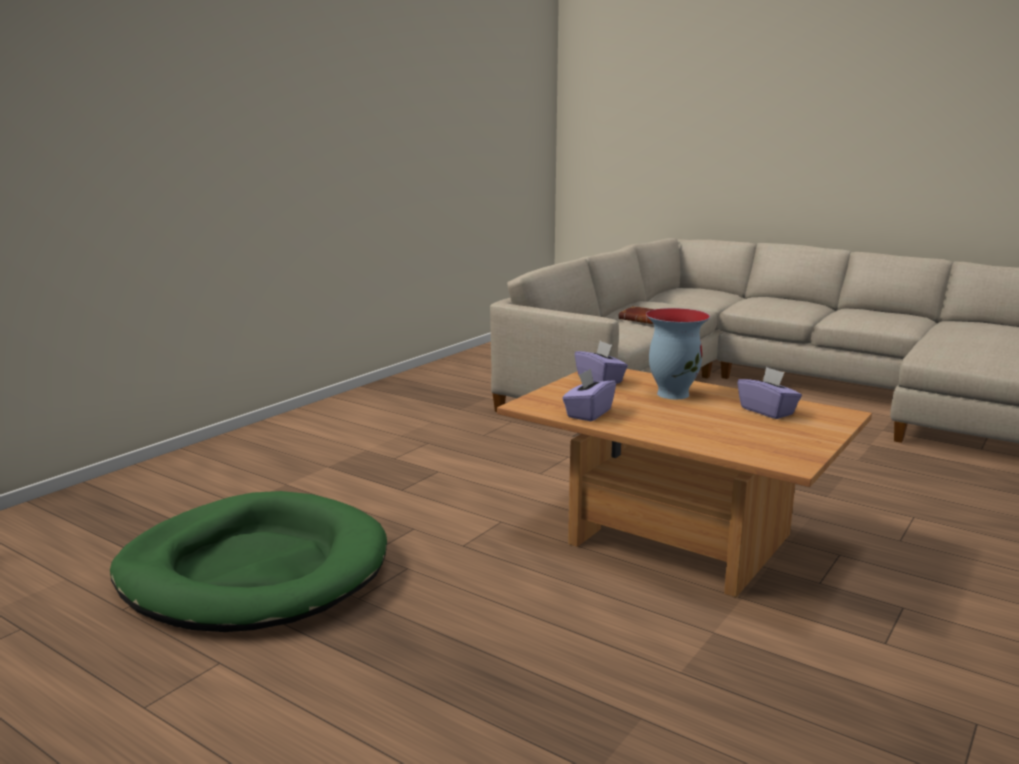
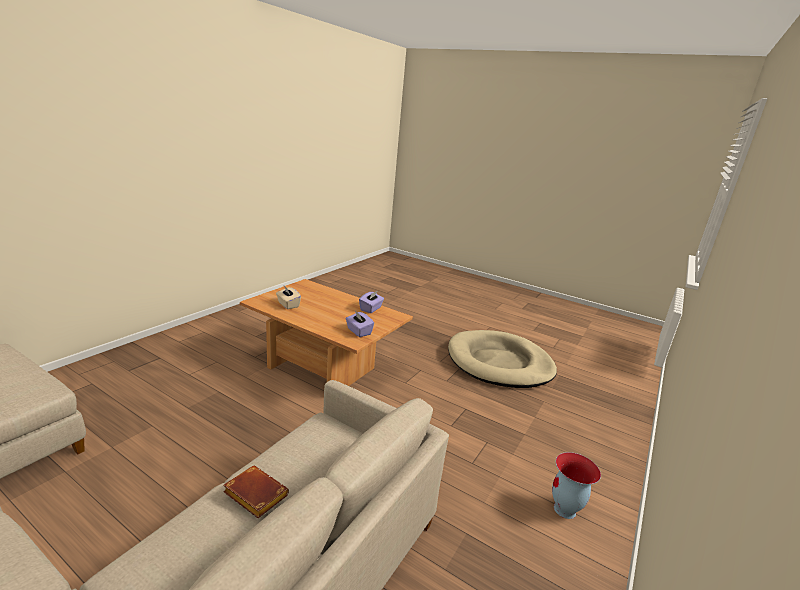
camera: 175 degrees right, 5 degrees up
green dog bed [110,491,387,632] -> beige dog bed [448,330,557,388]
vase [646,308,710,399] -> vase moved to [552,452,601,519]
purple tissue box [737,367,802,419] -> beige tissue box [276,286,301,309]

